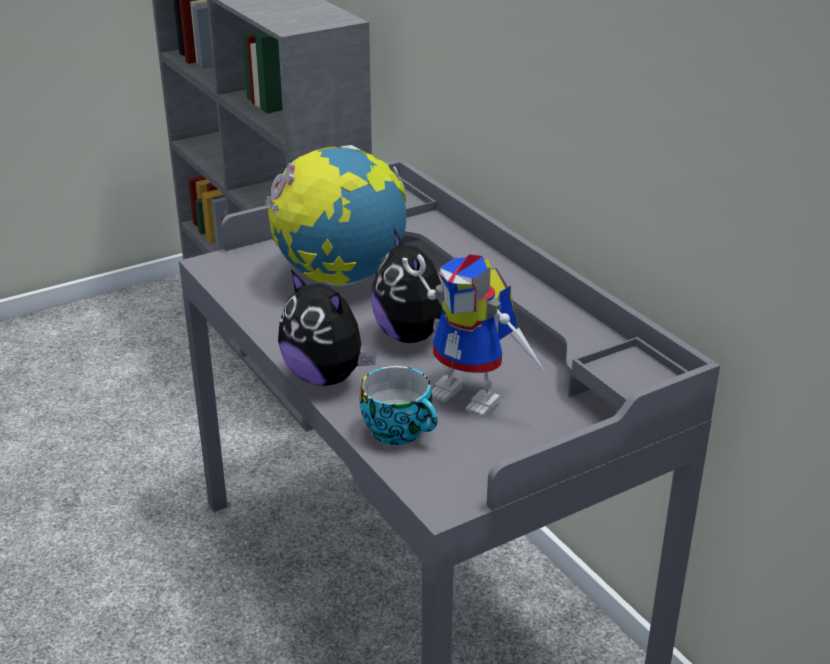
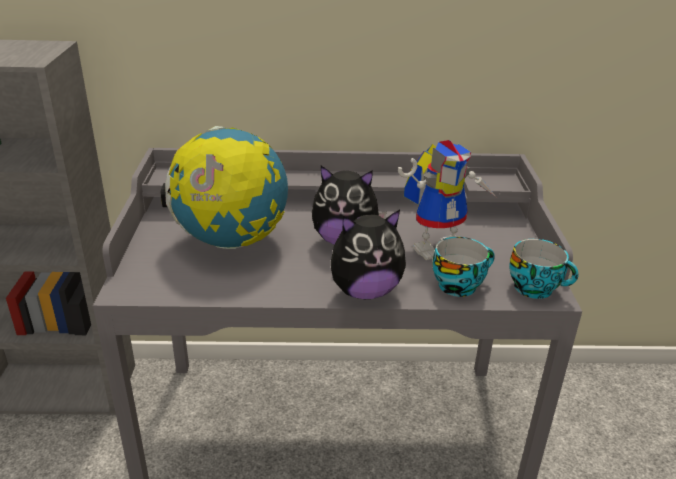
camera: 60 degrees left, 0 degrees up
none -> cup [509,239,579,299]

